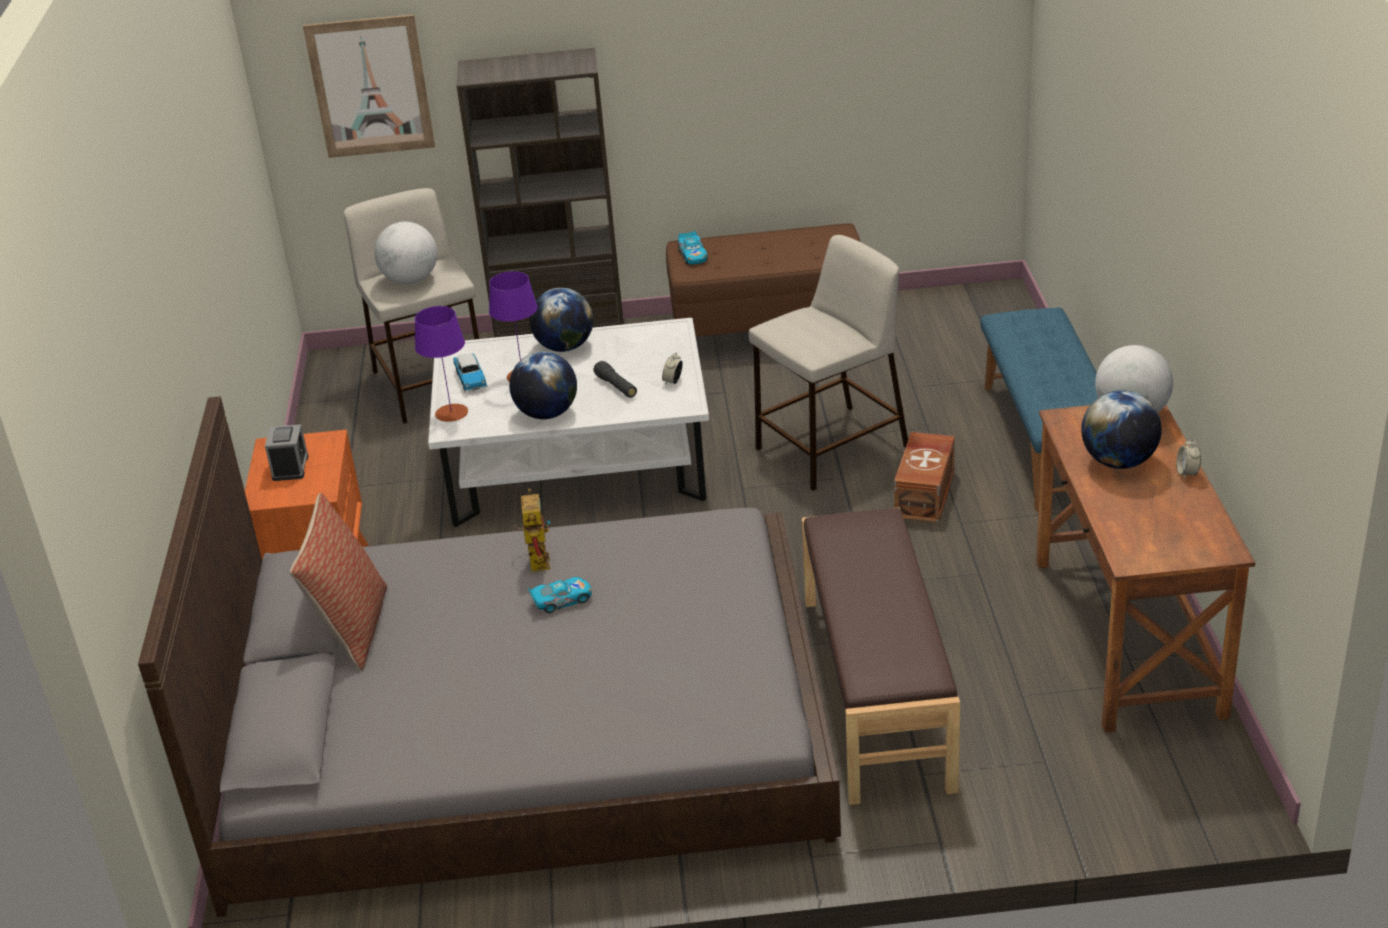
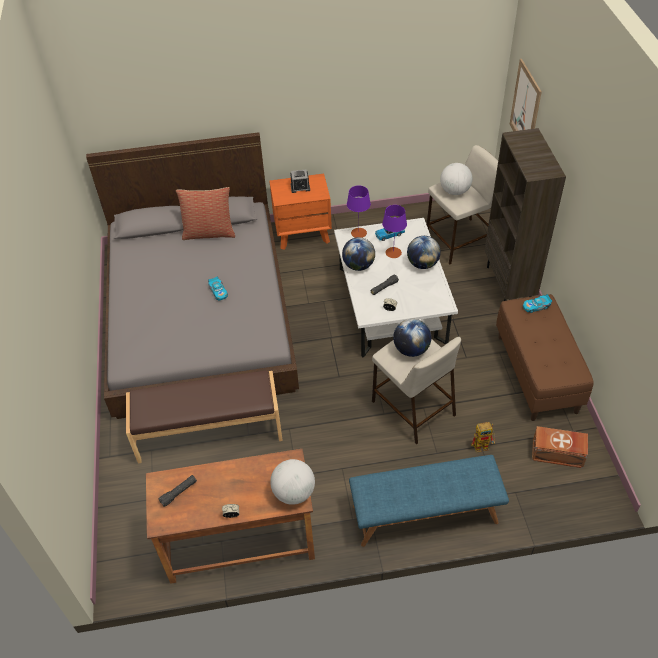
camera: 85 degrees right, 15 degrees up
toy robot [513,488,550,572] -> toy robot moved to [471,422,495,453]
brown storage box [894,432,955,523] -> brown storage box moved to [532,426,588,468]
globe [1081,390,1162,469] -> globe moved to [393,319,431,357]
none -> black flashlight [158,475,197,507]

